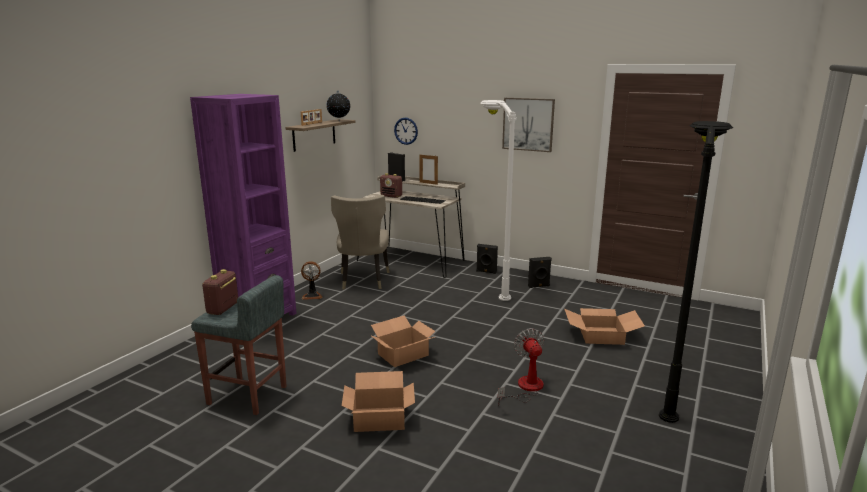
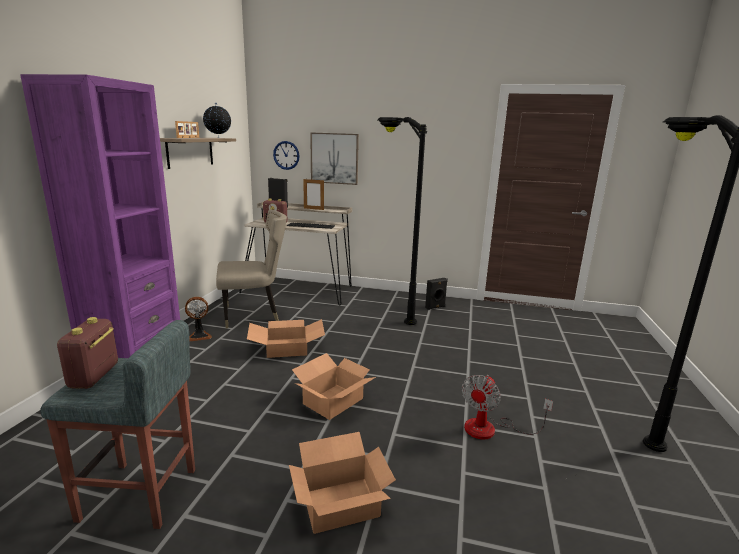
camera: 15 degrees left, 0 degrees up
beige chair [331,195,390,289] -> beige chair turned 90 degrees counterclockwise [216,209,287,328]
black speaker [476,244,498,274] -> none
white floor lamp [480,100,517,301] -> black floor lamp [378,117,427,325]
fan [498,328,544,406] -> fan turned 120 degrees counterclockwise [462,375,553,439]
picture [502,98,555,152] -> picture moved to [310,132,359,185]
cardboard box [564,308,645,345] -> cardboard box moved to [247,319,325,358]

